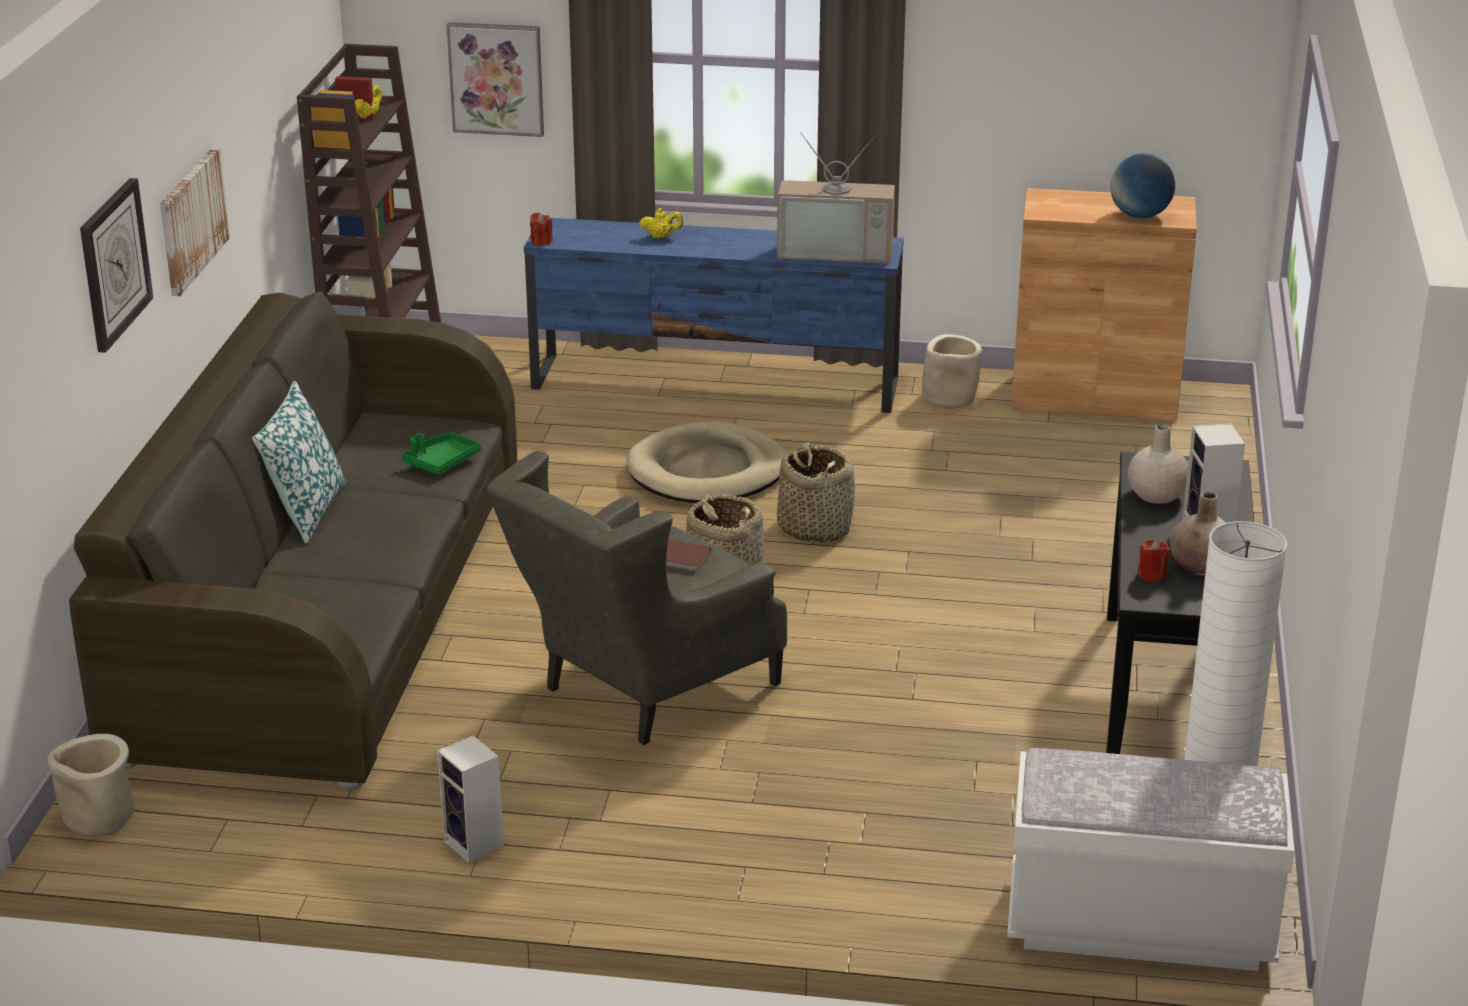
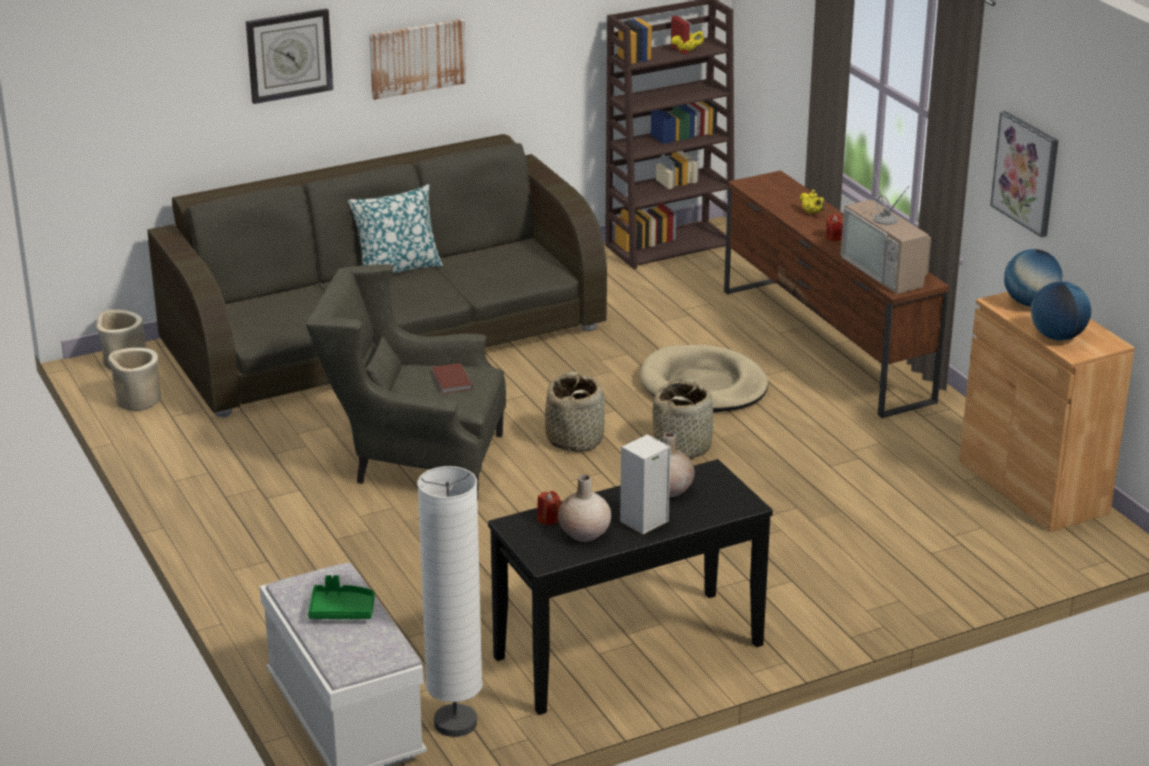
camera: 55 degrees right, 0 degrees up
green tray [402,433,481,475] -> green tray moved to [308,575,375,619]
speaker [437,735,504,863] -> none
picture [447,22,544,137] -> picture moved to [990,111,1058,238]
blue tv stand [524,218,904,413] -> brown tv stand [724,170,949,419]
red candle [530,212,553,246] -> red candle moved to [826,213,843,241]
beige planter [922,334,982,409] -> beige planter moved to [108,348,161,411]
none -> globe [1004,249,1062,306]

